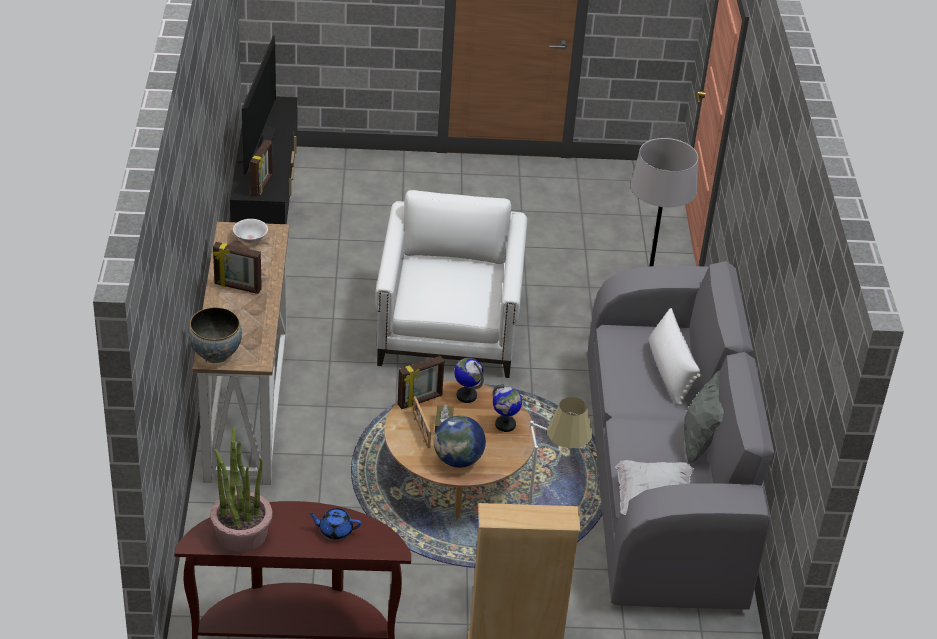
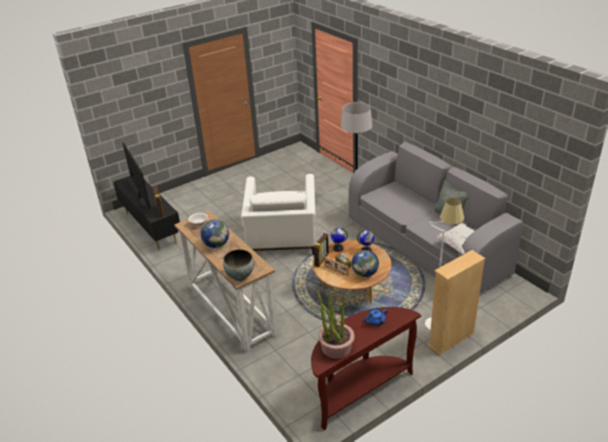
camera: 30 degrees left, 5 degrees down
picture frame [213,242,262,294] -> globe [200,220,229,248]
white armchair [375,190,527,378] -> white armchair turned 150 degrees counterclockwise [241,174,316,255]
white pillow [649,308,701,406] -> none

